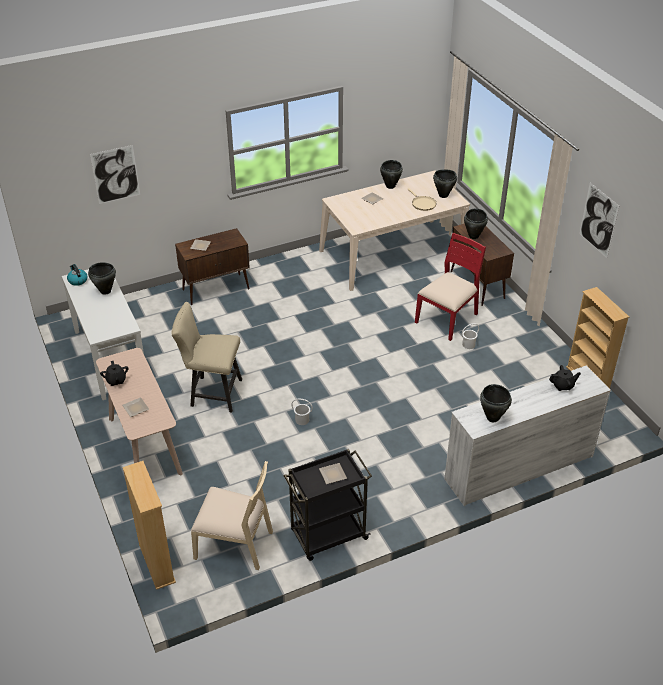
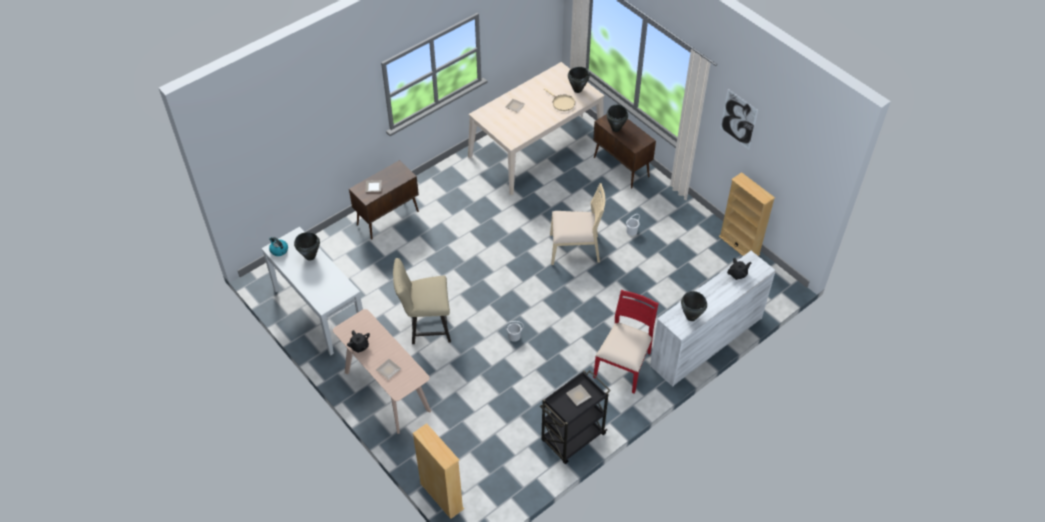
camera: 15 degrees left, 10 degrees up
picture [90,145,140,204] -> none
beige chair [191,461,273,570] -> beige chair moved to [550,183,605,265]
black cooking pot [380,160,403,189] -> none
red chair [415,233,486,341] -> red chair moved to [593,290,659,394]

